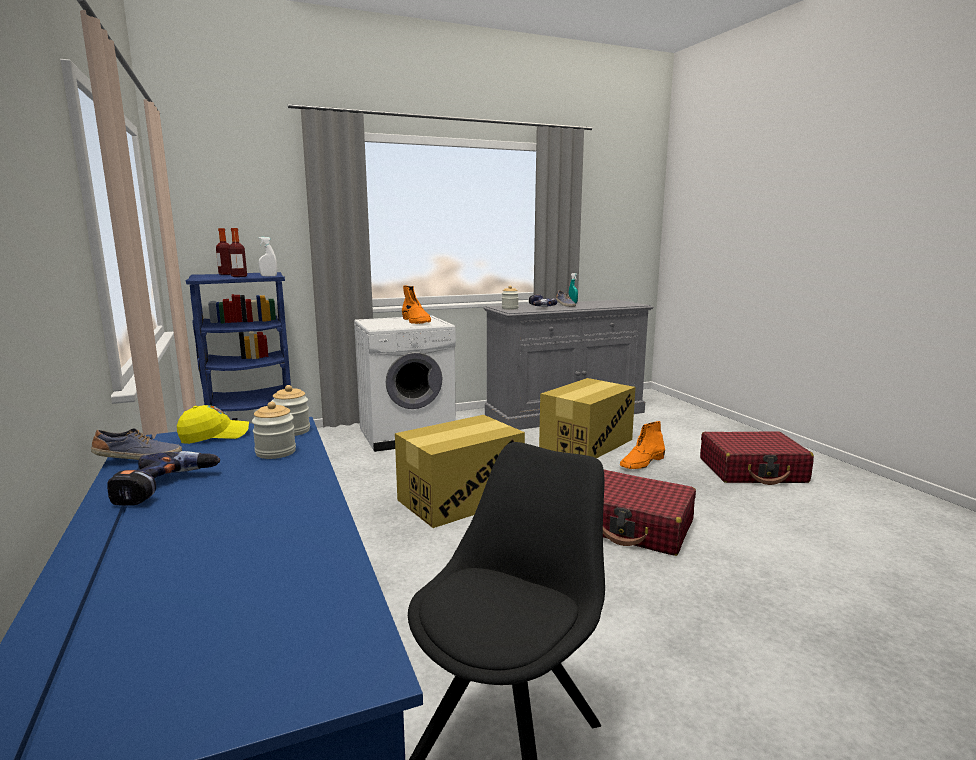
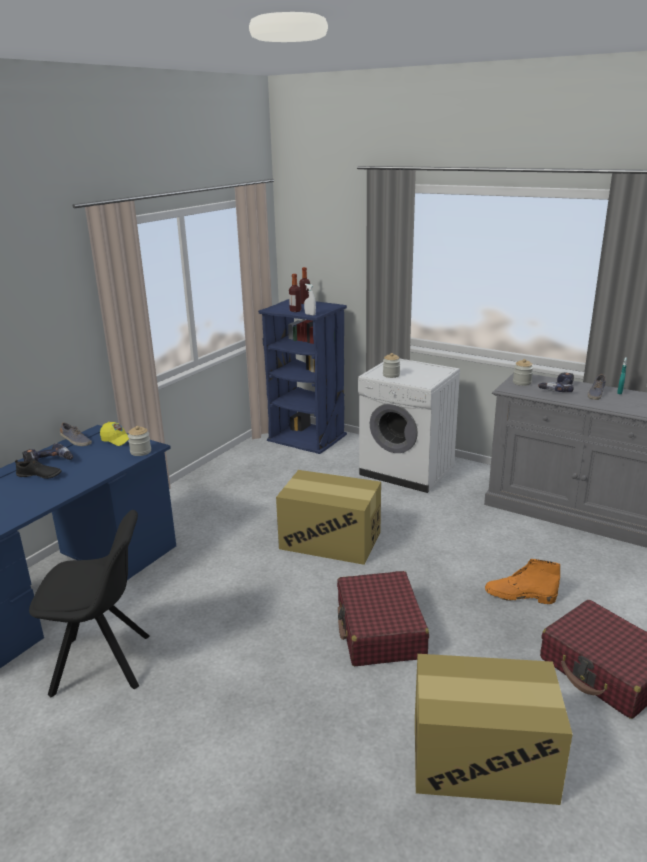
camera: 55 degrees right, 10 degrees up
jar [252,402,296,459] -> jar moved to [383,353,400,378]
orange boot [402,285,431,324] -> none
cardboard box [539,378,635,458] -> cardboard box moved to [415,654,573,805]
none -> black shoe [15,459,62,479]

